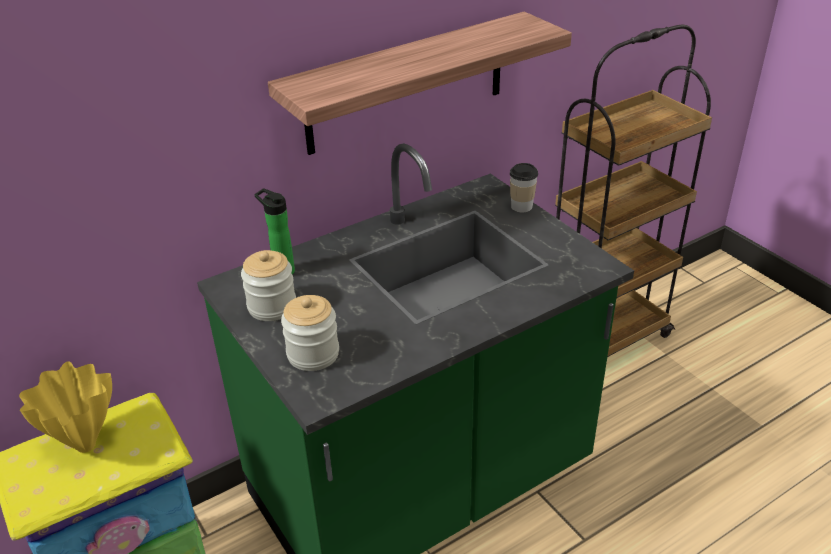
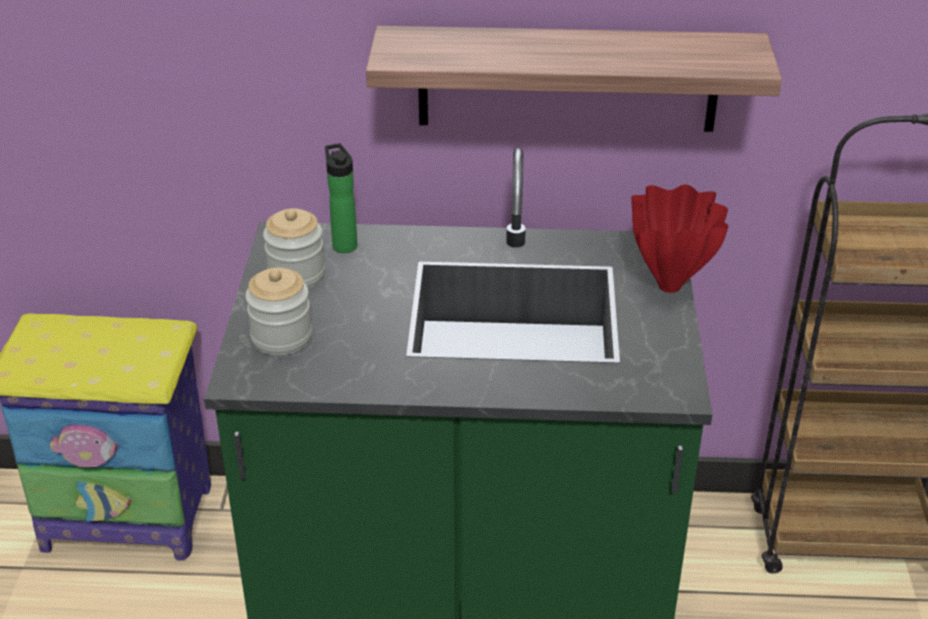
camera: 35 degrees right, 0 degrees up
yellow vase [19,361,112,453] -> none
cup [510,163,538,212] -> red vase [631,185,728,293]

